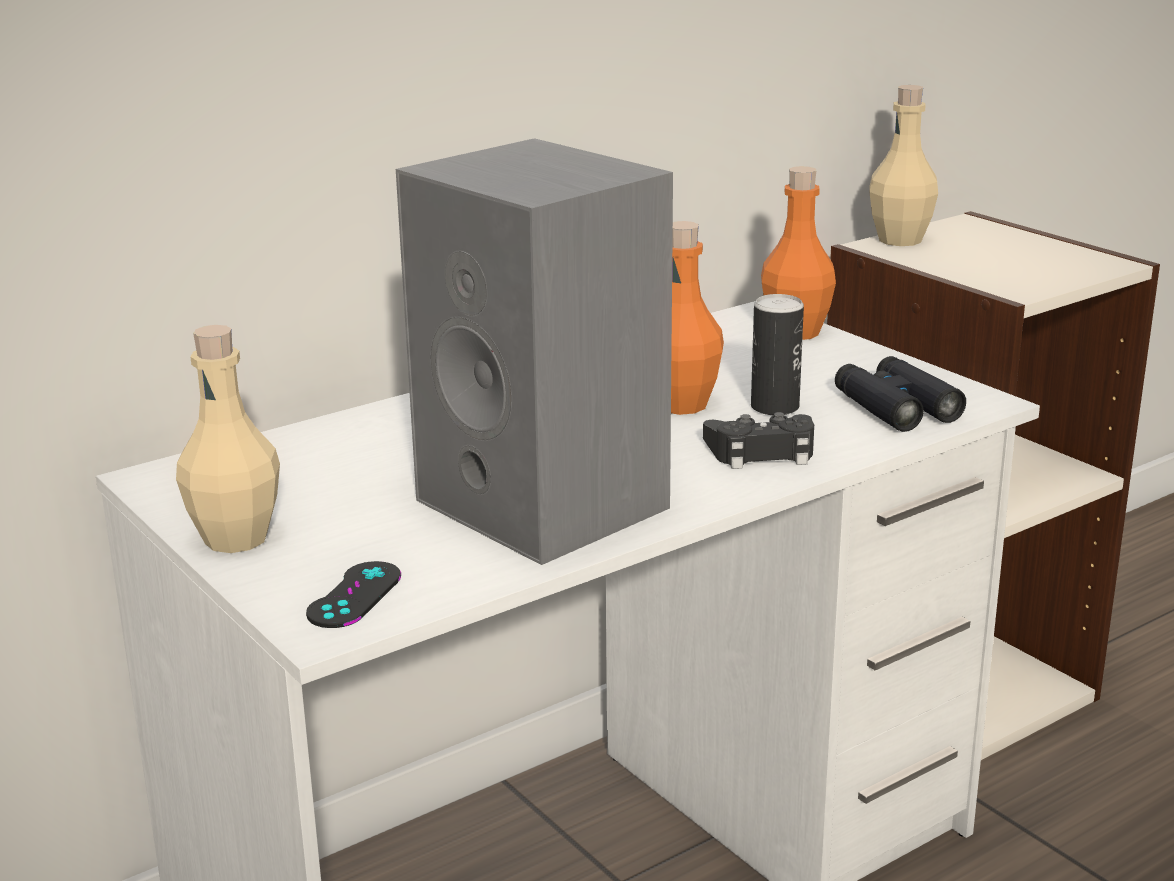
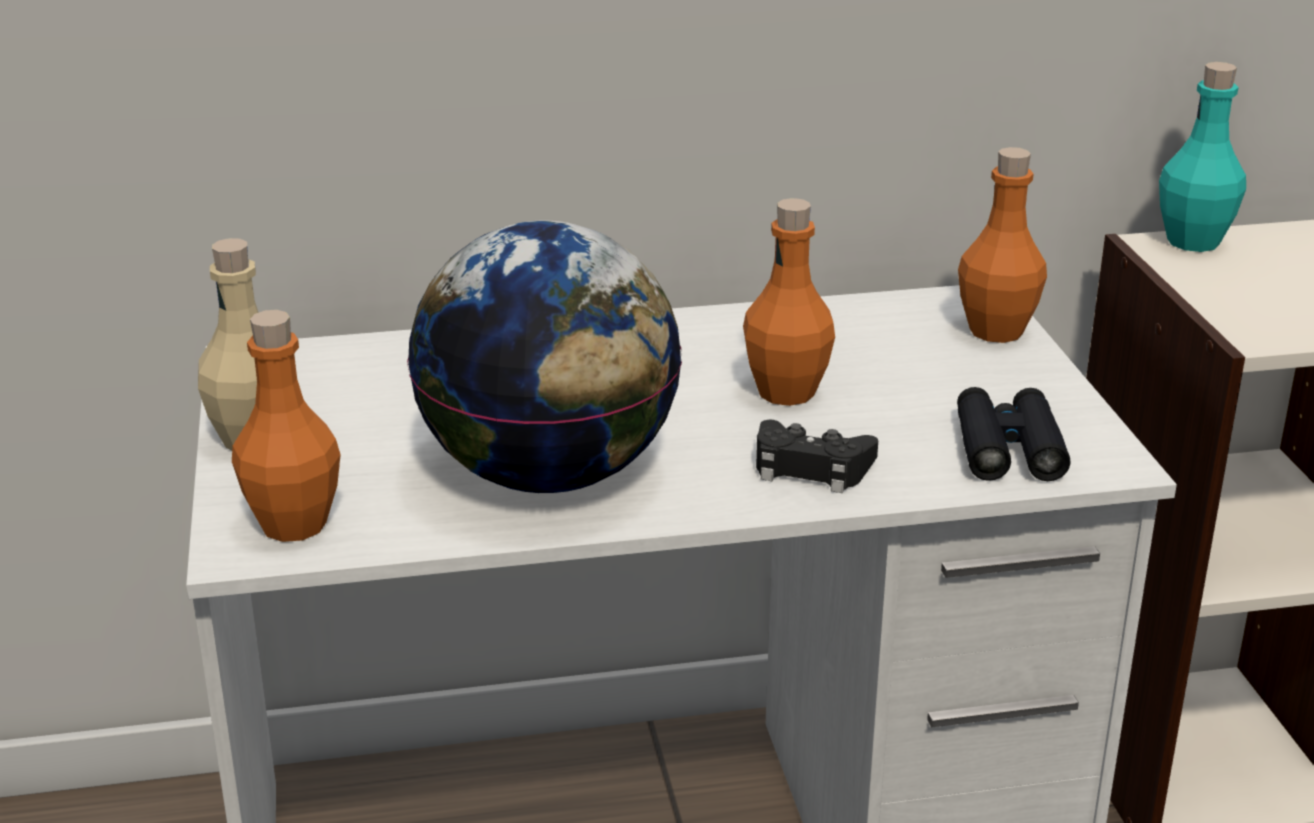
camera: 25 degrees right, 5 degrees up
black game controller [306,561,401,628] -> orange bottle [232,310,341,542]
grey speaker [396,138,673,565] -> globe [407,221,682,493]
can [751,294,804,415] -> none
beige bottle [869,85,938,246] -> turquoise bottle [1159,62,1246,252]

